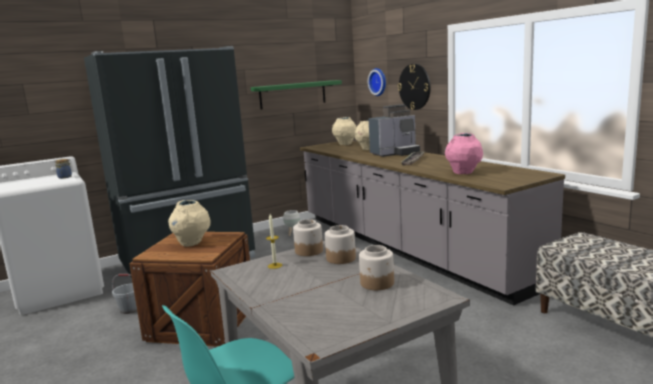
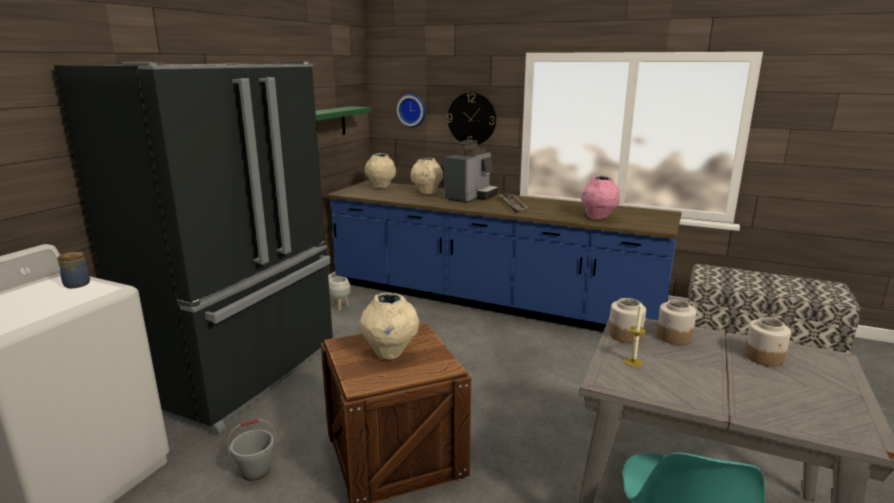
camera: 35 degrees left, 5 degrees up
grey counter [300,141,565,306] -> blue counter [327,181,682,332]

